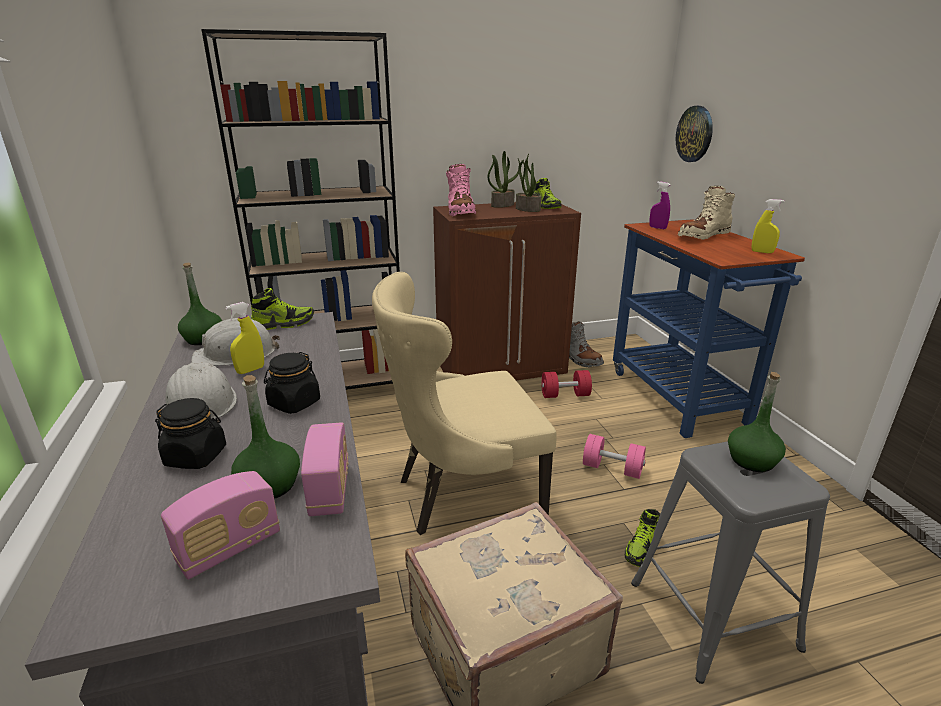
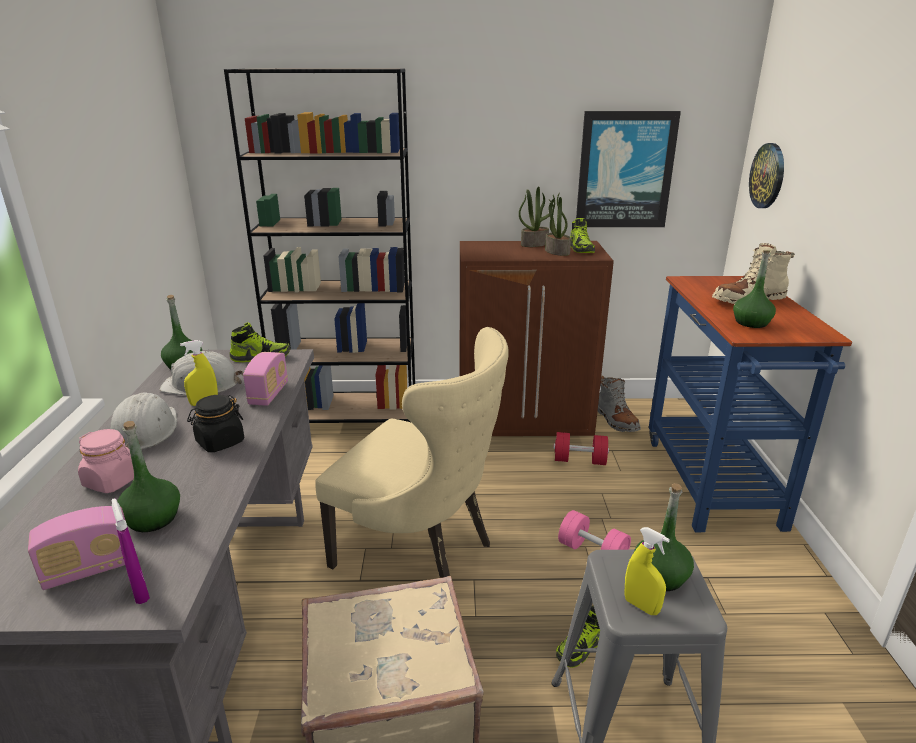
camera: 15 degrees right, 0 degrees up
black jar [155,398,226,469] -> pink jar [78,429,134,493]
radio [301,422,349,516] -> radio moved to [243,352,288,406]
beige chair [372,272,556,535] -> beige chair turned 150 degrees counterclockwise [315,327,509,578]
pink boot [446,164,476,216] -> none
purple spray bottle [649,181,670,229] -> purple spray bottle moved to [111,498,150,604]
yellow spray bottle [751,199,784,253] -> yellow spray bottle moved to [624,527,670,615]
none -> picture [576,111,681,227]
none -> green bottle [733,250,776,328]

